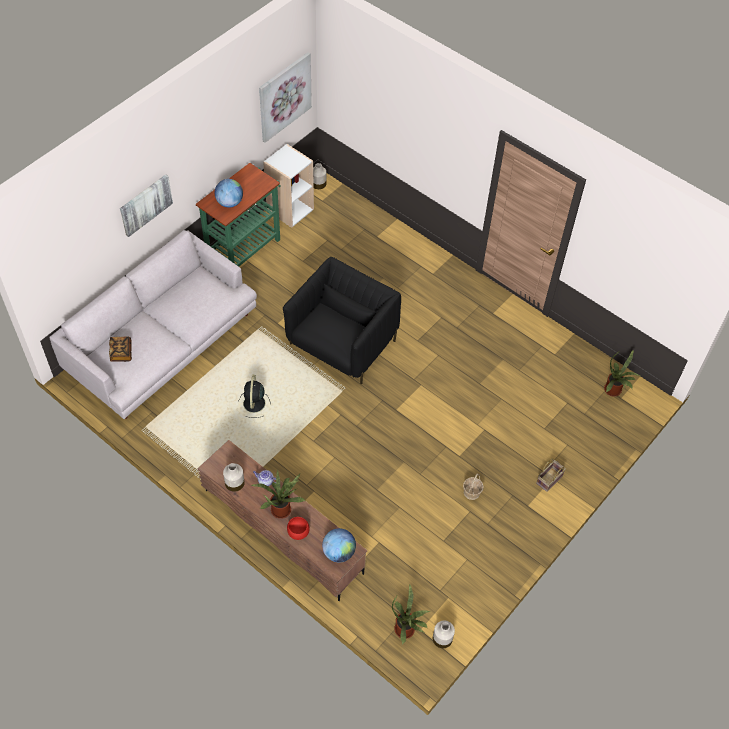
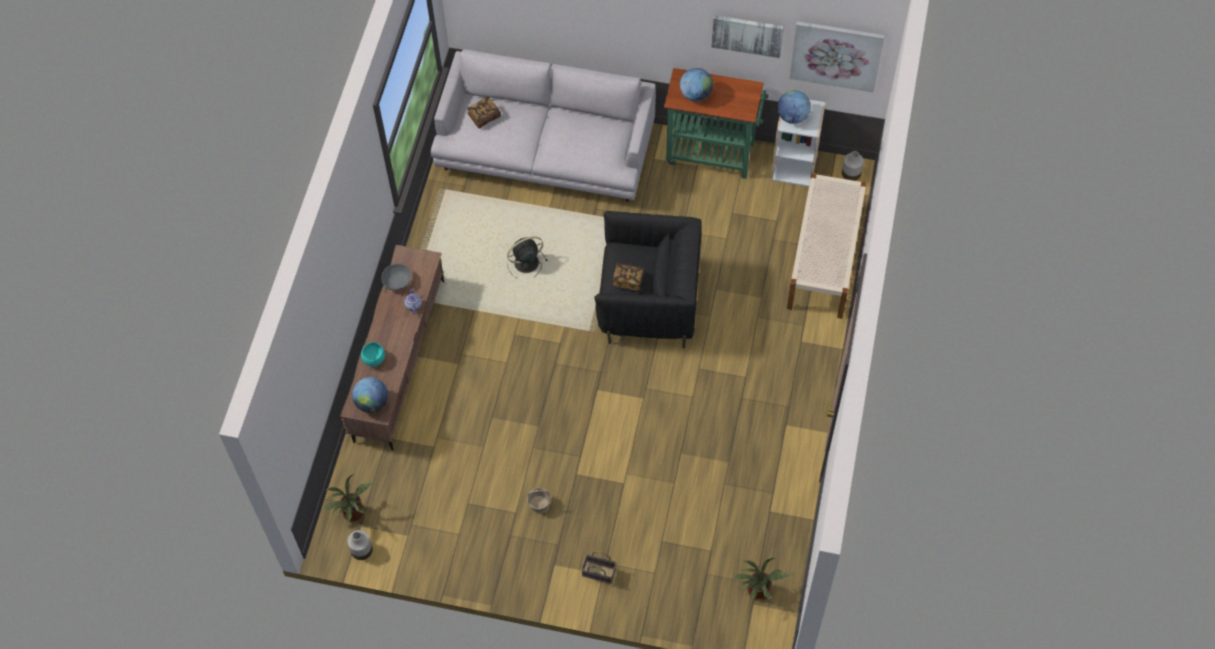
camera: 65 degrees right, 5 degrees up
picture [120,174,173,237] -> picture moved to [711,15,784,58]
beige vase [223,463,245,492] -> grey bowl [381,264,412,290]
potted plant [250,469,305,519] -> none
red bowl [287,517,310,540] -> turquoise bowl [361,342,385,367]
none -> book [613,263,644,290]
none -> globe [777,90,811,124]
none -> beige bench [787,173,867,319]

